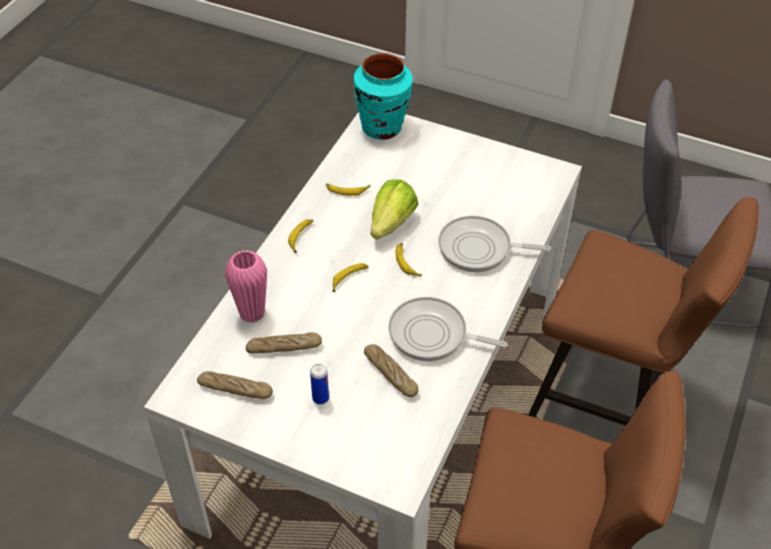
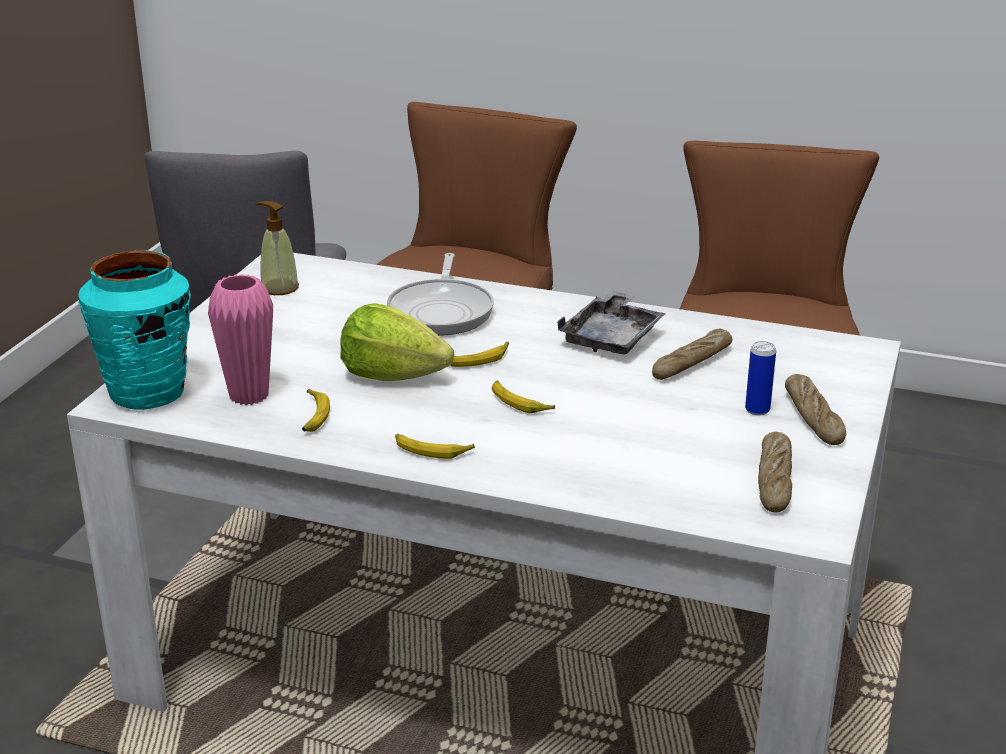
camera: 95 degrees left, 20 degrees down
pink vase [225,250,267,323] -> pink vase moved to [208,274,273,405]
bread [246,332,322,353] -> bread moved to [785,374,846,445]
frying pan [389,297,507,361] -> grey tray [557,290,666,354]
none -> soap dispenser [255,201,299,295]

